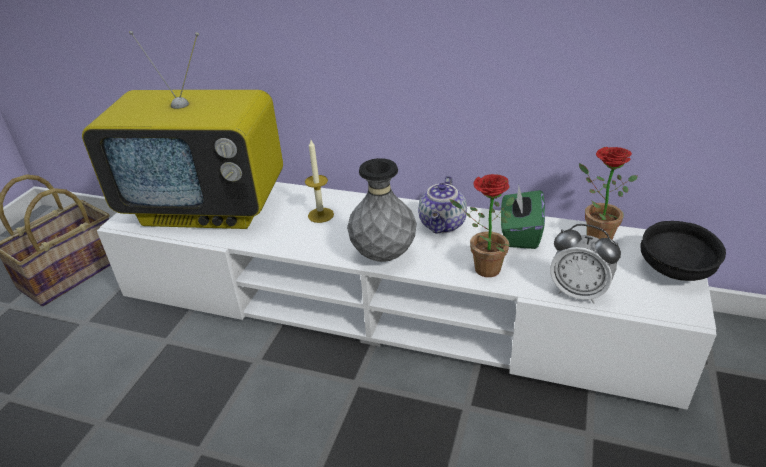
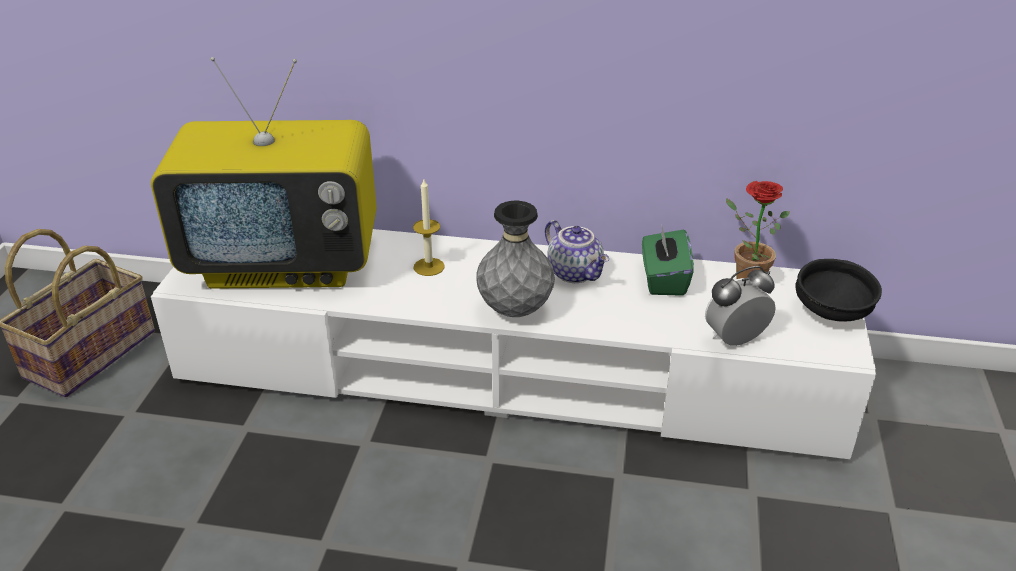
camera: 10 degrees left, 0 degrees up
teapot [418,176,467,234] -> teapot turned 45 degrees counterclockwise [545,220,609,283]
potted plant [449,174,514,277] -> none
alarm clock [550,224,621,304] -> alarm clock turned 135 degrees clockwise [705,266,776,346]

